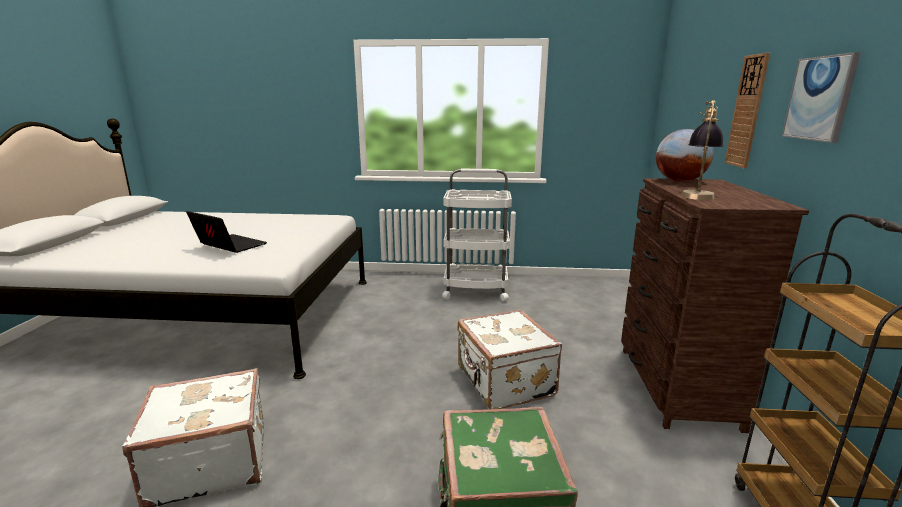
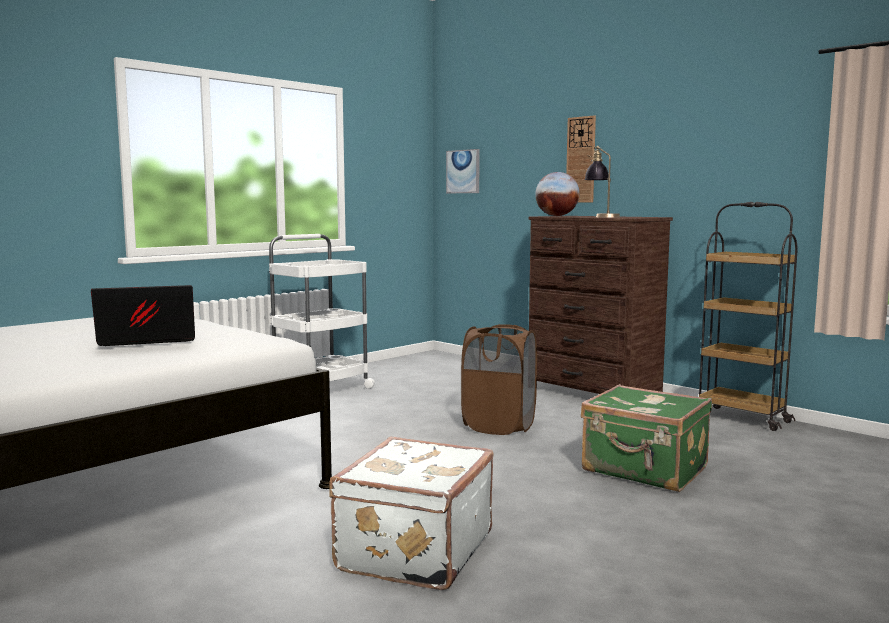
camera: 50 degrees left, 10 degrees down
white suitcase [458,310,562,409] -> brown laundry basket [461,324,537,435]
picture [782,52,861,143] -> picture moved to [446,149,480,193]

